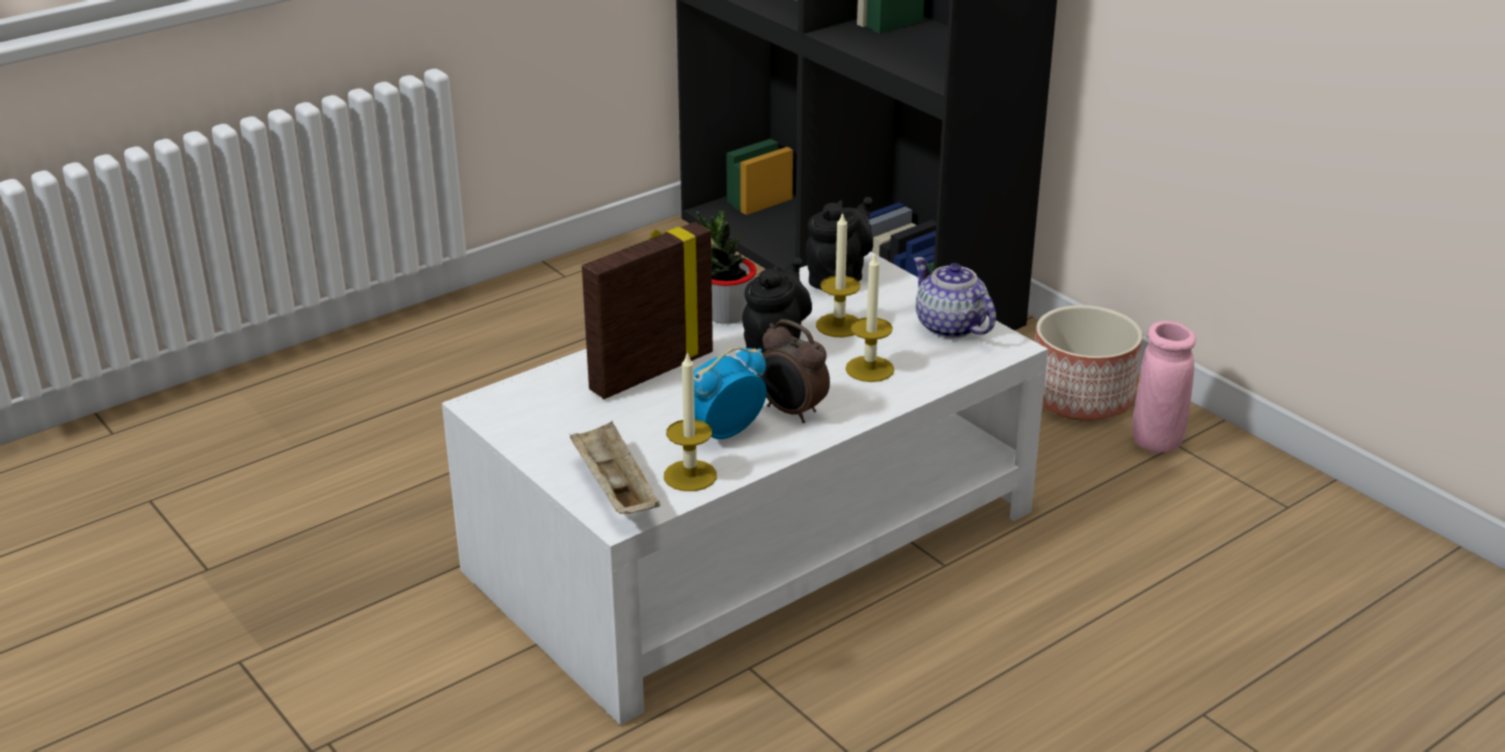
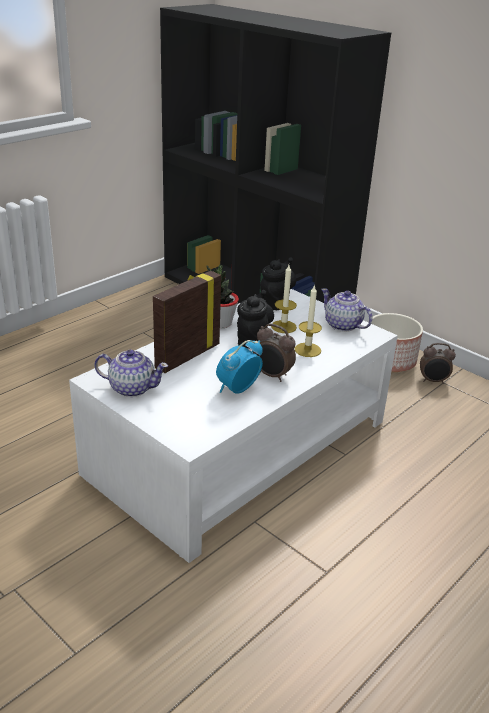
camera: 10 degrees left, 0 degrees up
beige tray [570,421,661,514] -> none
candle [664,352,717,491] -> none
pink vase [1132,321,1196,452] -> alarm clock [420,343,456,384]
none -> teapot [94,350,168,397]

